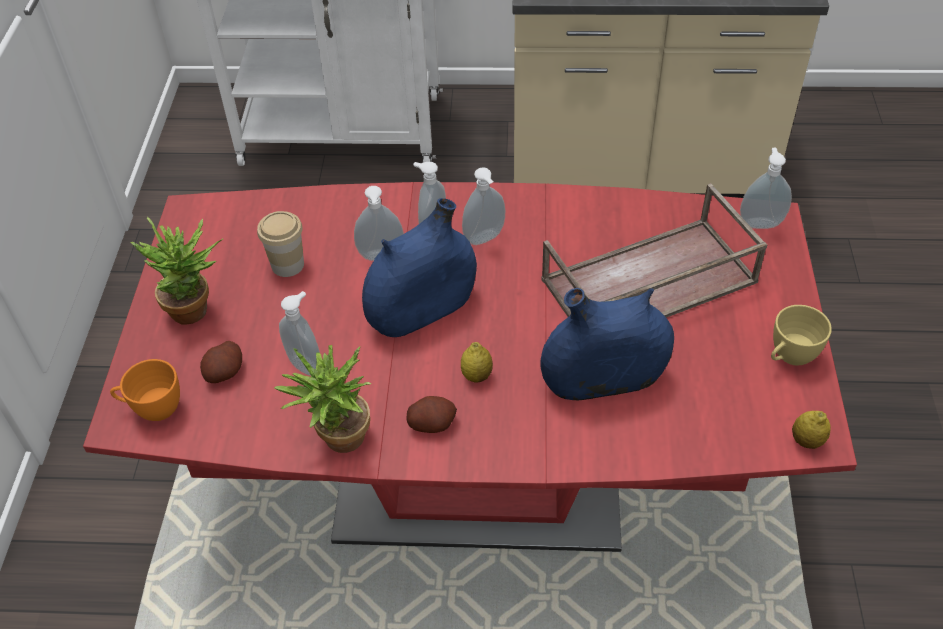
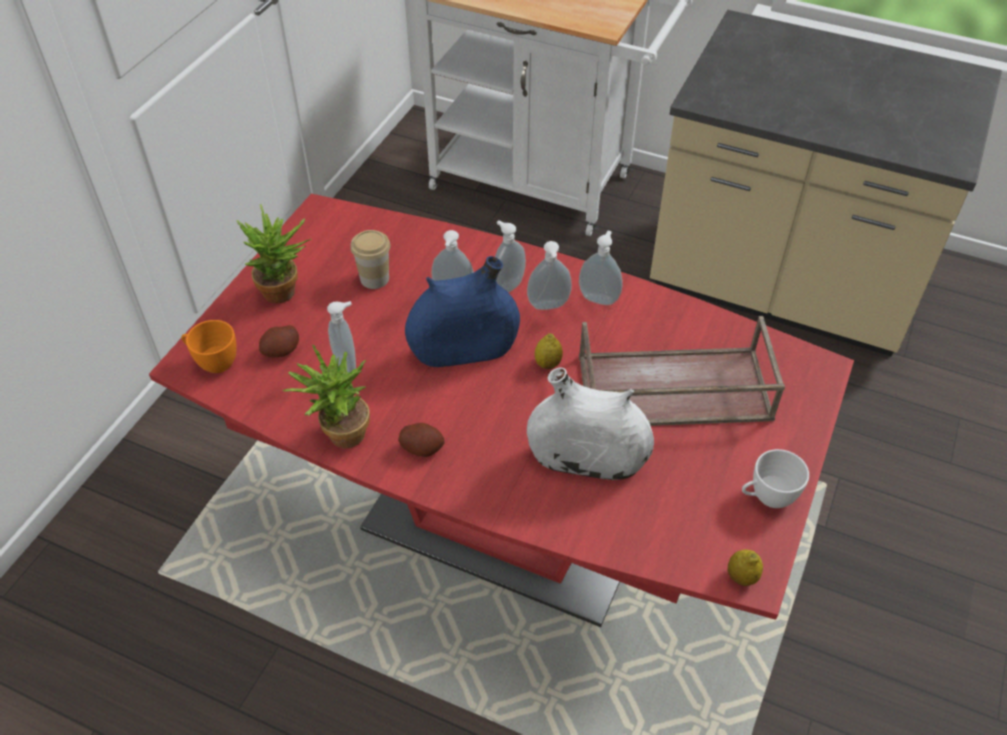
camera: 20 degrees right, 0 degrees up
lemon [461,342,493,383] -> lemon moved to [535,334,563,369]
blue vase [540,288,674,400] -> white vase [527,368,654,480]
soap dispenser [740,148,792,229] -> soap dispenser moved to [579,230,623,305]
yellow cup [771,305,832,366] -> white cup [742,449,809,508]

